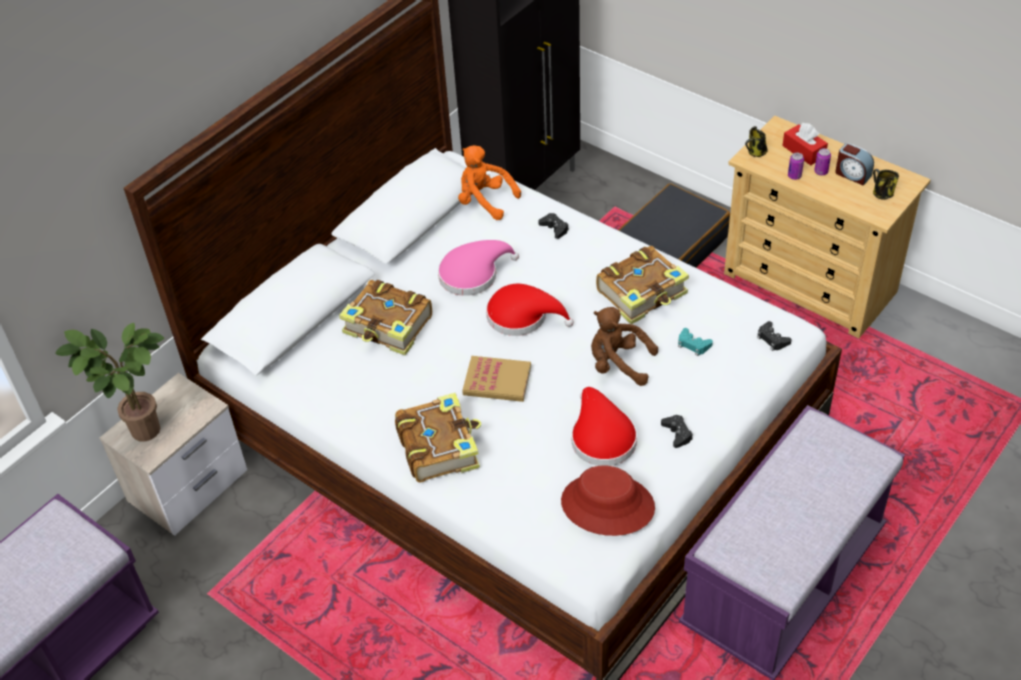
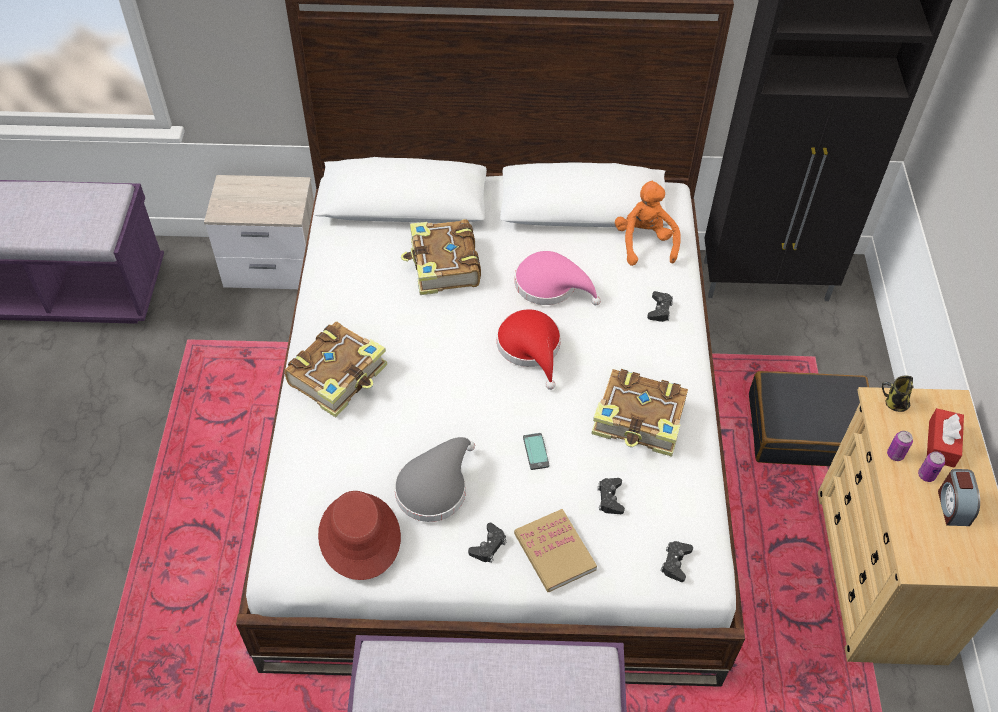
camera: 50 degrees right, 5 degrees up
potted plant [55,323,164,441] -> none
book [462,356,531,402] -> book moved to [514,509,597,592]
red hat [571,387,637,466] -> grey hat [395,437,475,522]
brown plush toy [591,307,658,386] -> phone [523,433,549,470]
turquoise game controller [678,328,713,356] -> black game controller [597,478,625,514]
mug [873,169,899,200] -> none

